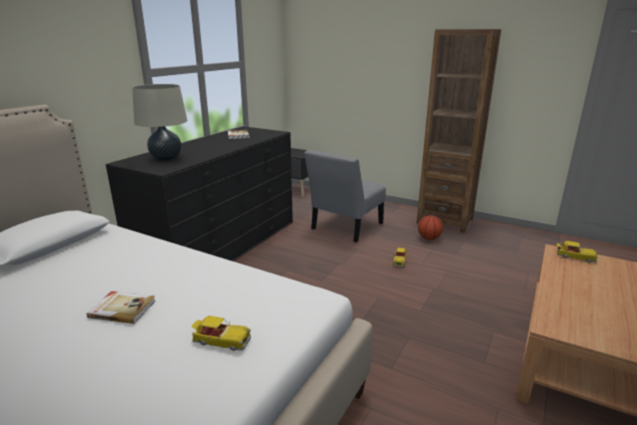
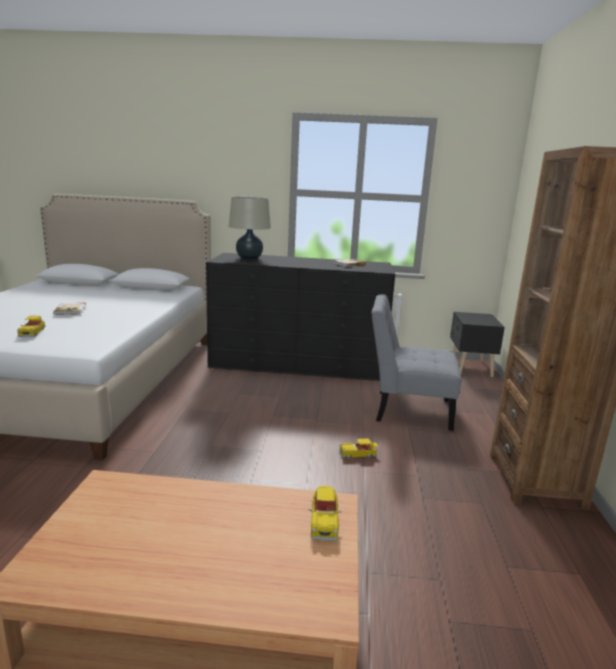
camera: 65 degrees right, 5 degrees down
basketball [418,215,443,240] -> none

